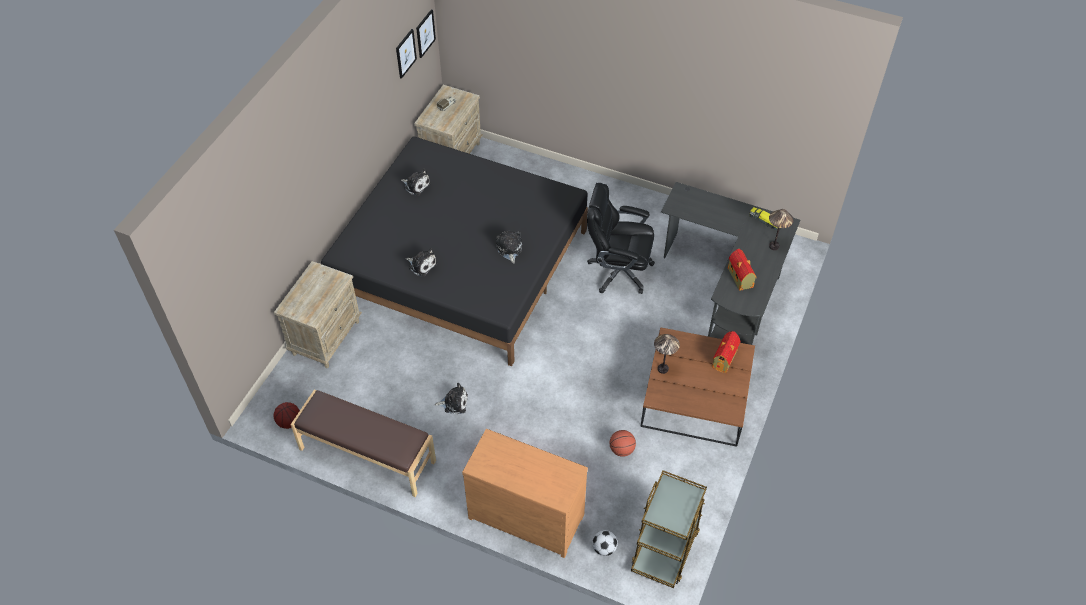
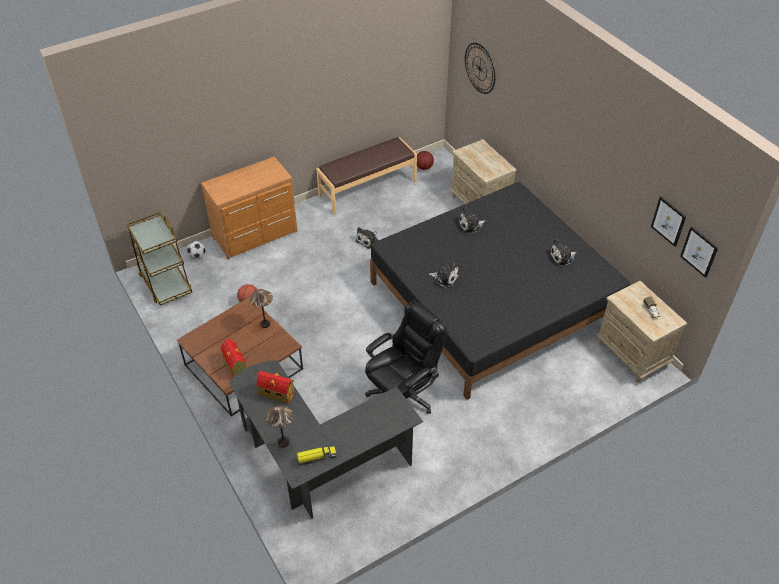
camera: 125 degrees right, 5 degrees down
none -> wall clock [465,43,495,94]

